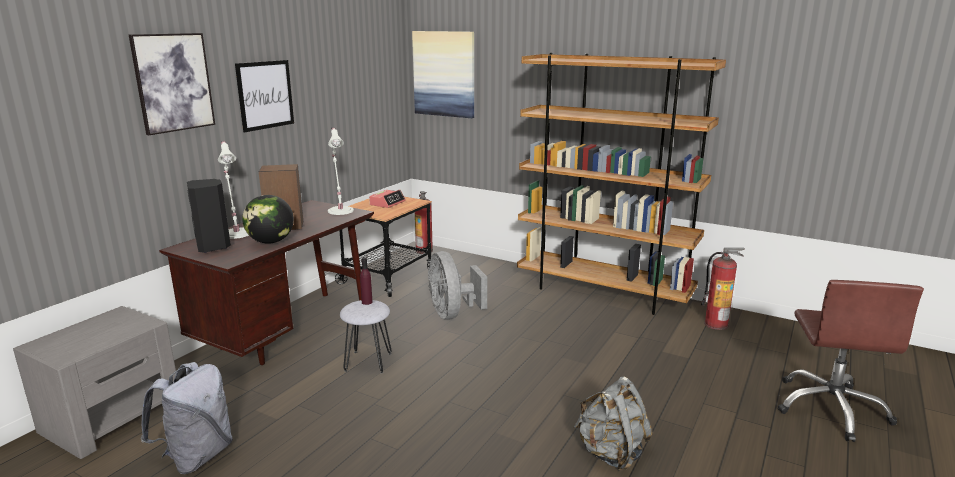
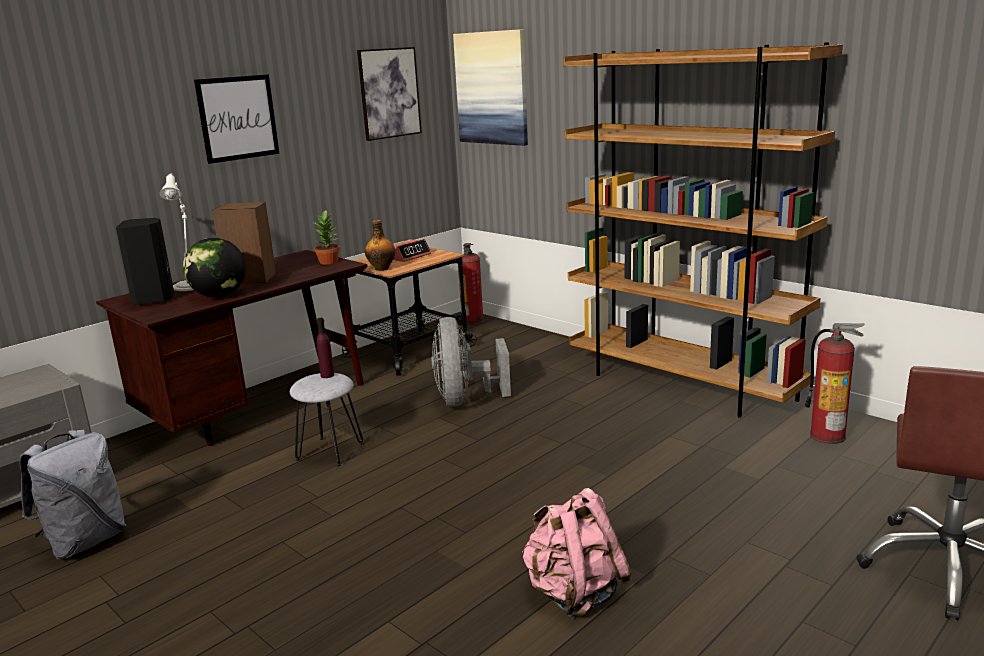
camera: 15 degrees right, 0 degrees up
picture [129,33,215,135] -> picture moved to [357,47,422,141]
white table lamp [328,128,354,215] -> potted plant [314,210,340,264]
grey backpack [574,377,653,471] -> pink backpack [522,488,632,618]
none -> bottle [365,220,395,271]

